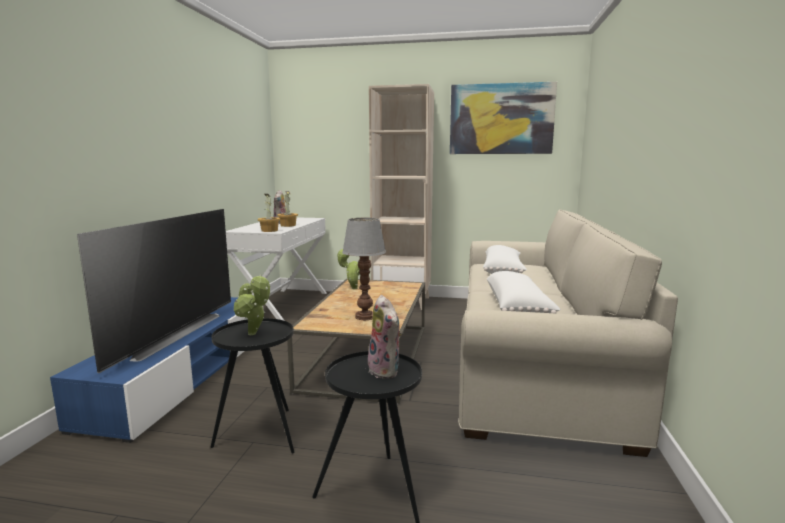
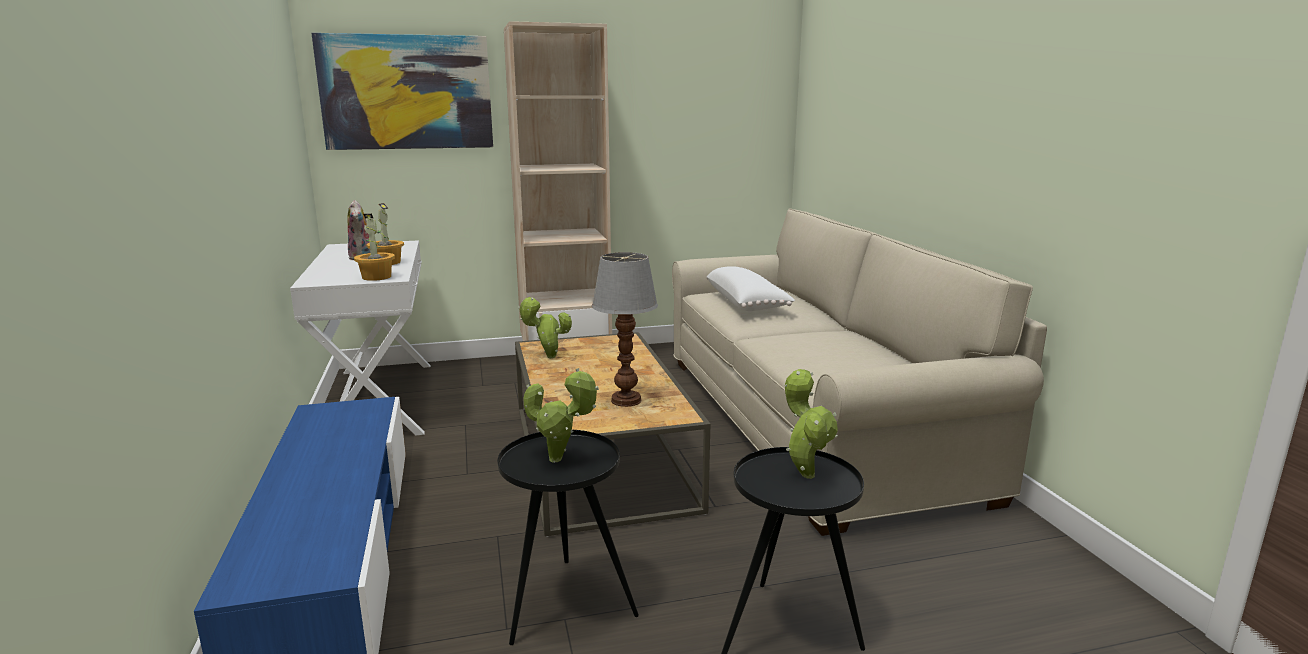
camera: 25 degrees left, 5 degrees up
television [77,209,231,373] -> none
plush toy [368,295,402,379] -> potted plant [785,369,838,479]
picture [450,82,557,154] -> picture moved to [311,33,493,150]
white pillow [487,271,561,313] -> none

